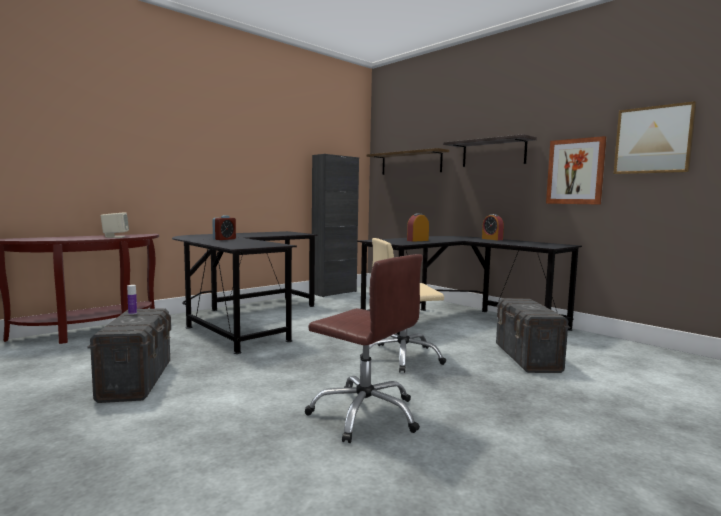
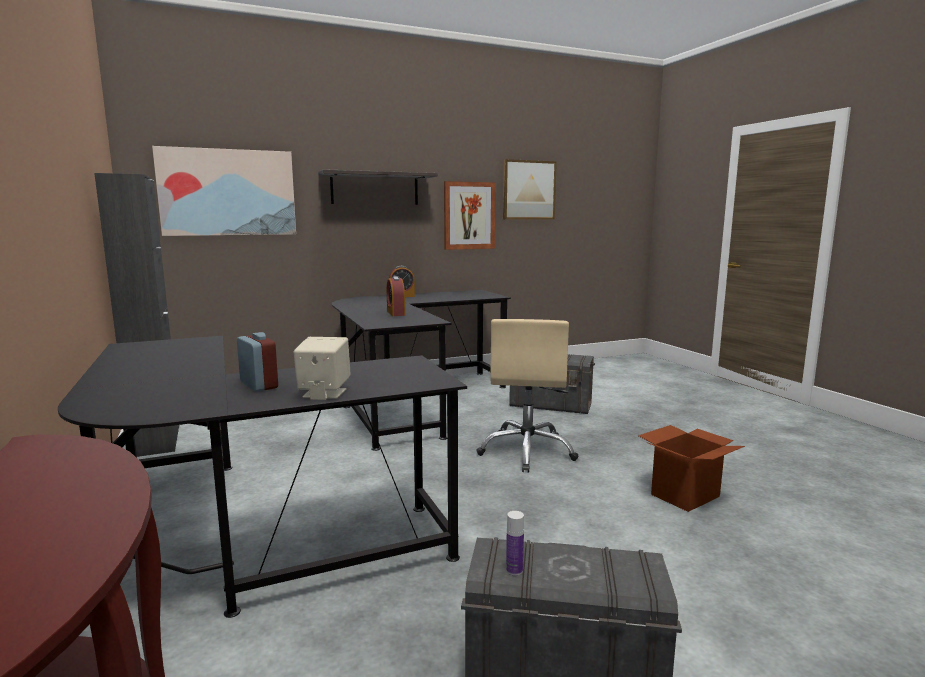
camera: 70 degrees left, 5 degrees up
beige speaker [101,212,129,238] -> beige speaker moved to [294,337,351,400]
brown office chair [305,254,423,443] -> cardboard box [638,425,745,512]
shelf [367,148,449,175] -> picture [152,146,296,236]

